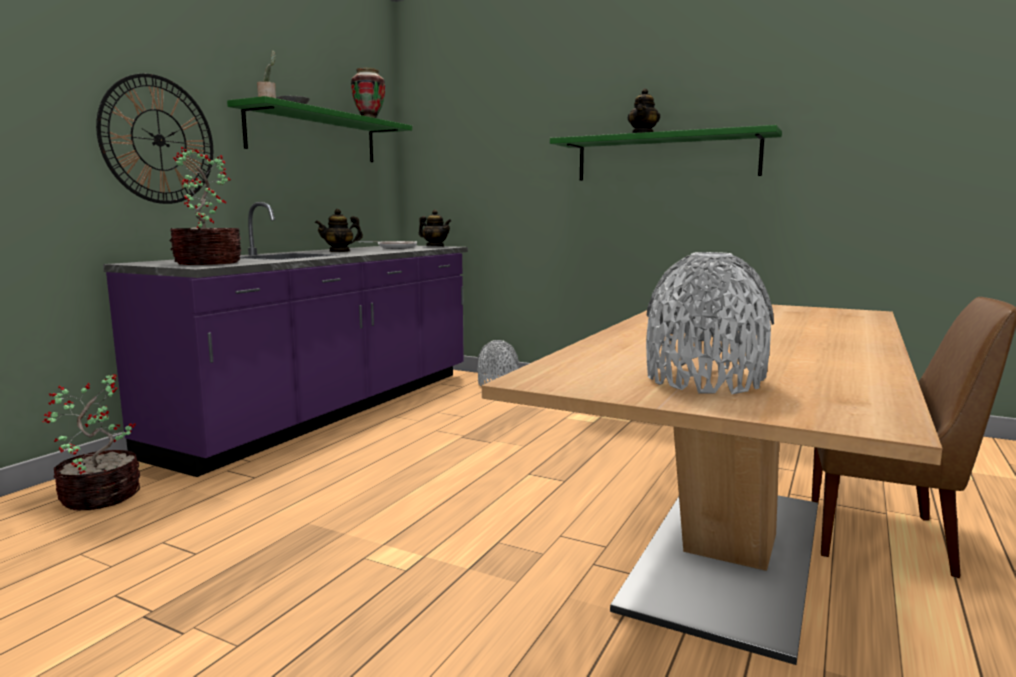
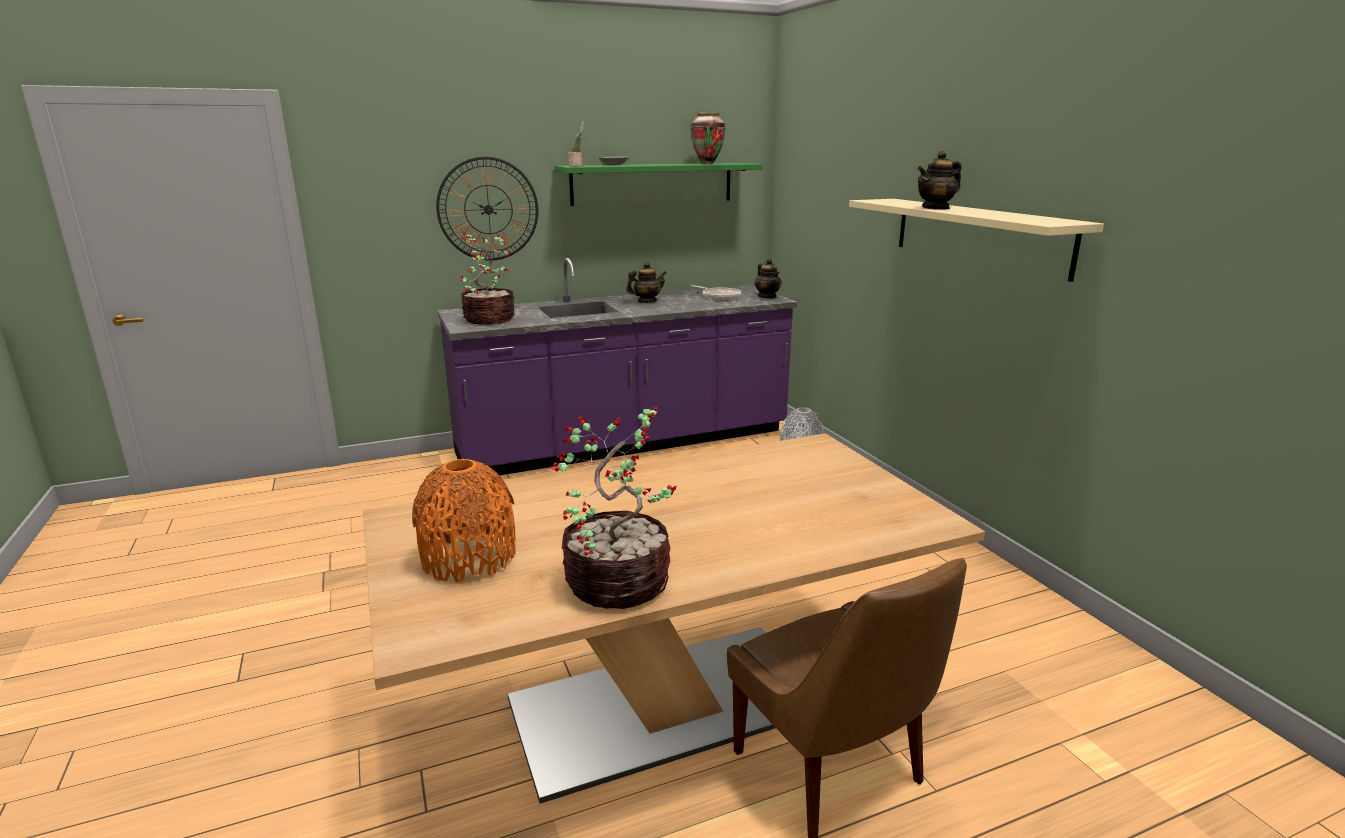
camera: 40 degrees right, 10 degrees up
potted plant [42,374,140,511] -> potted plant moved to [550,407,677,609]
teapot [315,209,363,252] -> teapot turned 135 degrees clockwise [626,262,666,303]
green shelf [550,125,782,180] -> beige shelf [849,199,1104,282]
grey vase [646,252,774,394] -> orange vase [412,459,515,582]

